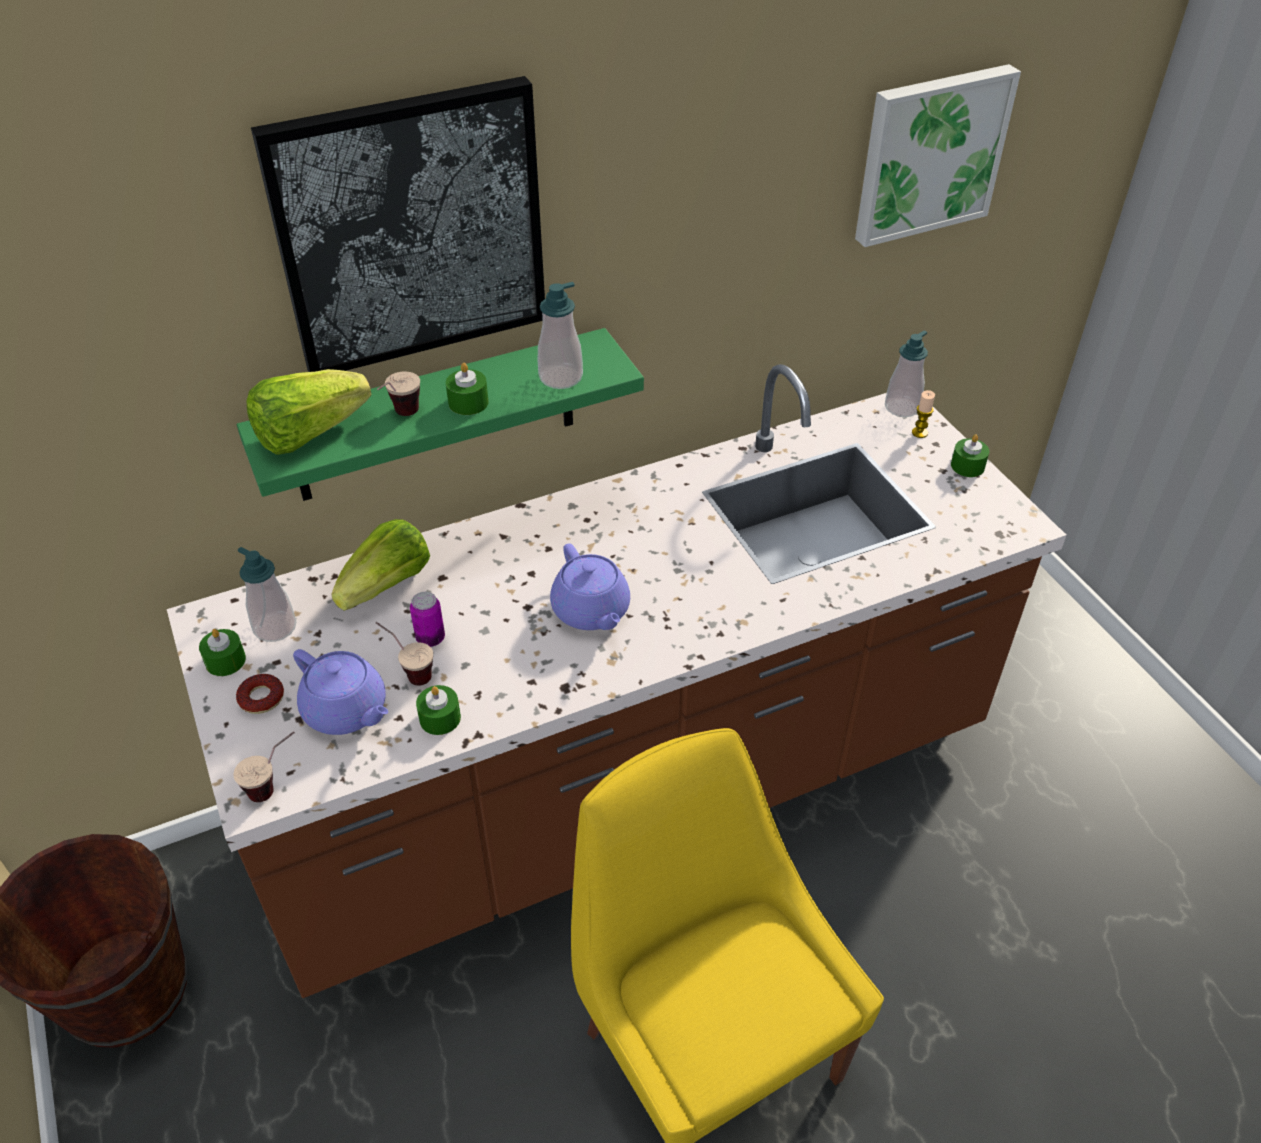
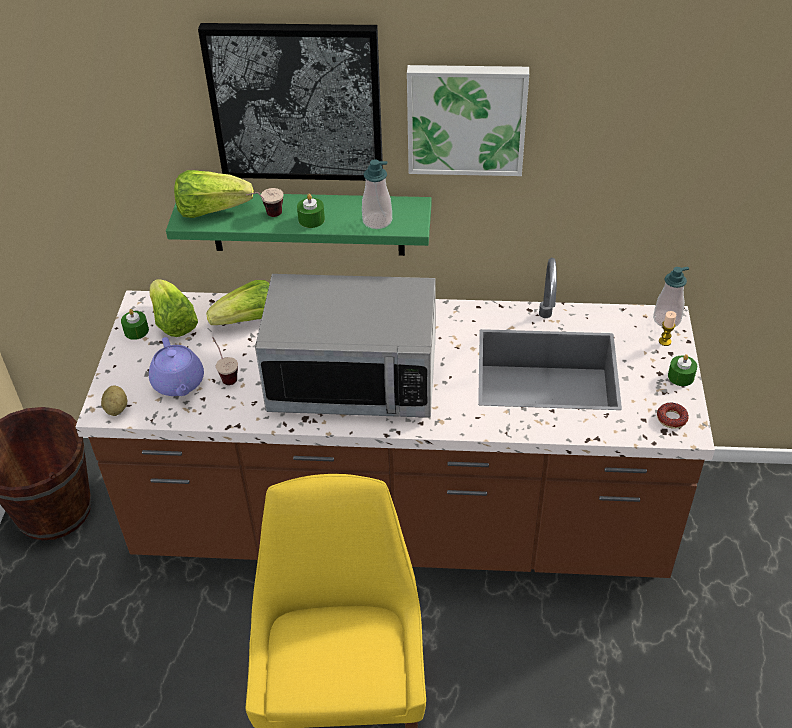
camera: 30 degrees right, 0 degrees up
cup [233,731,295,802] -> potato [101,385,127,416]
donut [236,674,284,714] -> donut moved to [657,403,689,429]
soap dispenser [238,547,296,642] -> lettuce [150,279,198,337]
can [410,592,445,647] -> none
green candle [416,685,461,735] -> none
purple teapot [550,543,630,630] -> microwave [255,274,436,418]
picture [855,64,1021,247] -> picture moved to [407,65,529,176]

